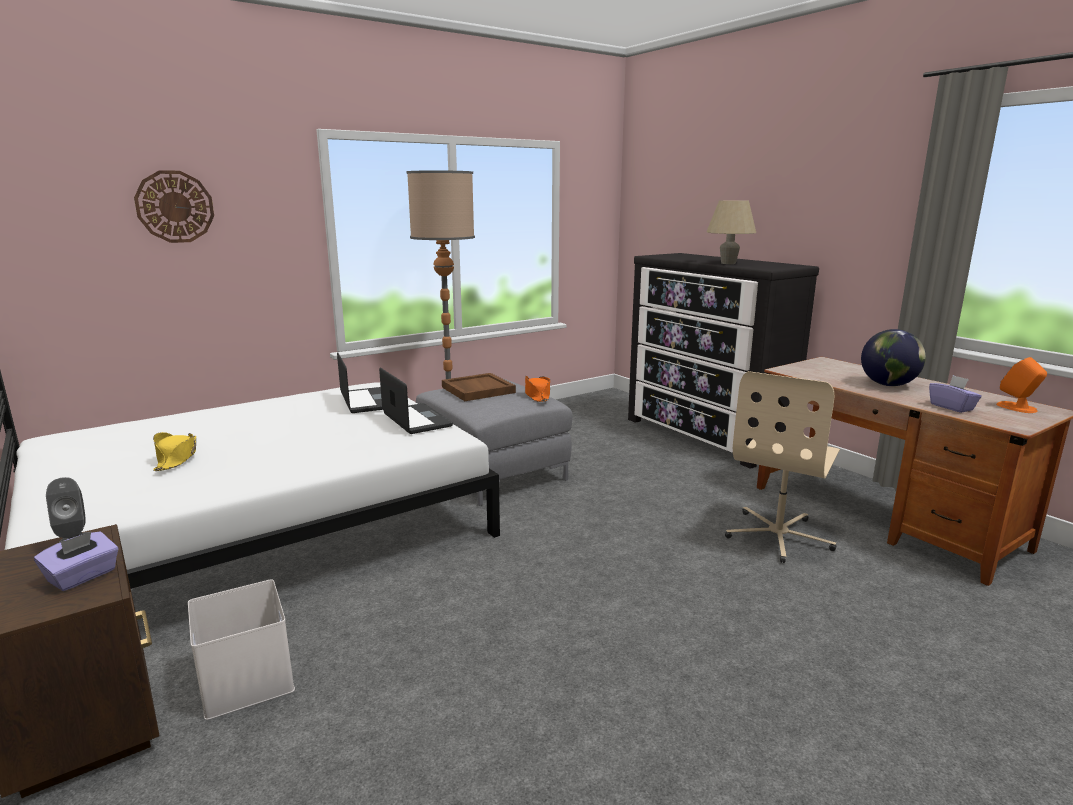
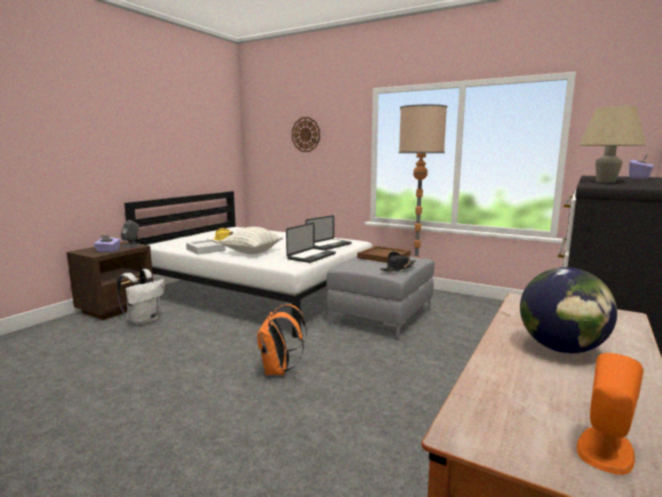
camera: 65 degrees right, 5 degrees down
white storage box [188,579,295,720] -> white backpack [117,269,165,326]
orange hat [525,376,550,402] -> black hat [380,252,416,272]
beige office chair [725,371,840,563] -> none
purple tissue box [929,375,982,413] -> purple tissue box moved to [629,155,654,179]
none -> grey tray [186,239,226,255]
none -> pillow [219,227,283,254]
none -> orange backpack [257,304,307,375]

